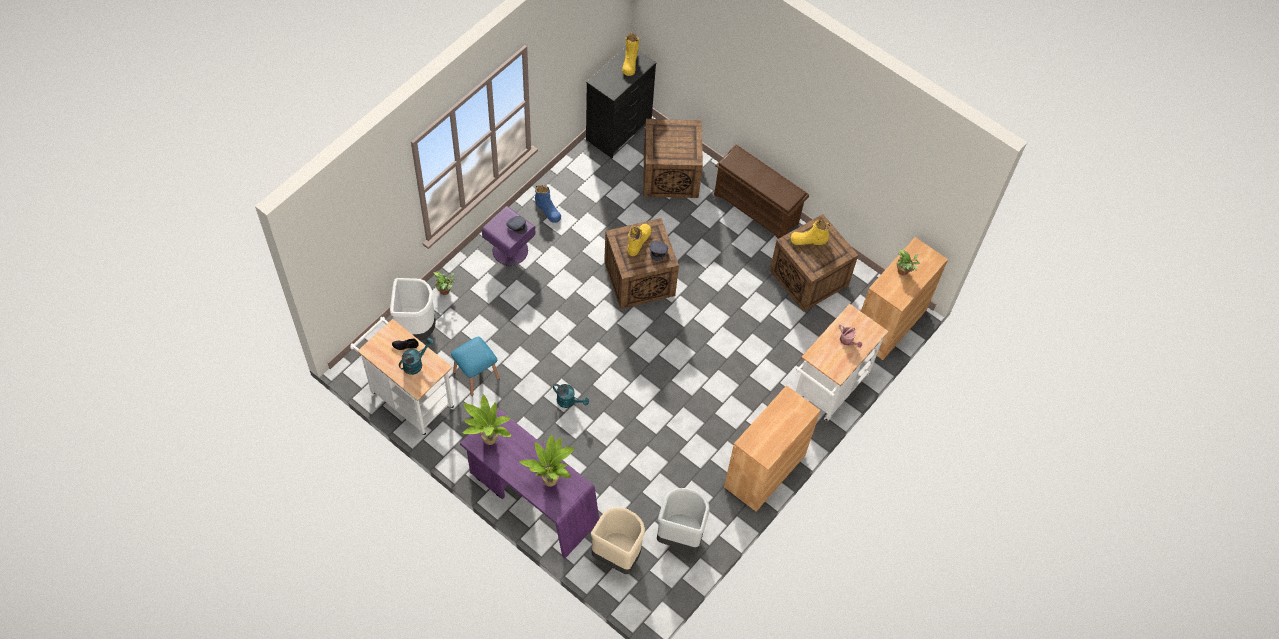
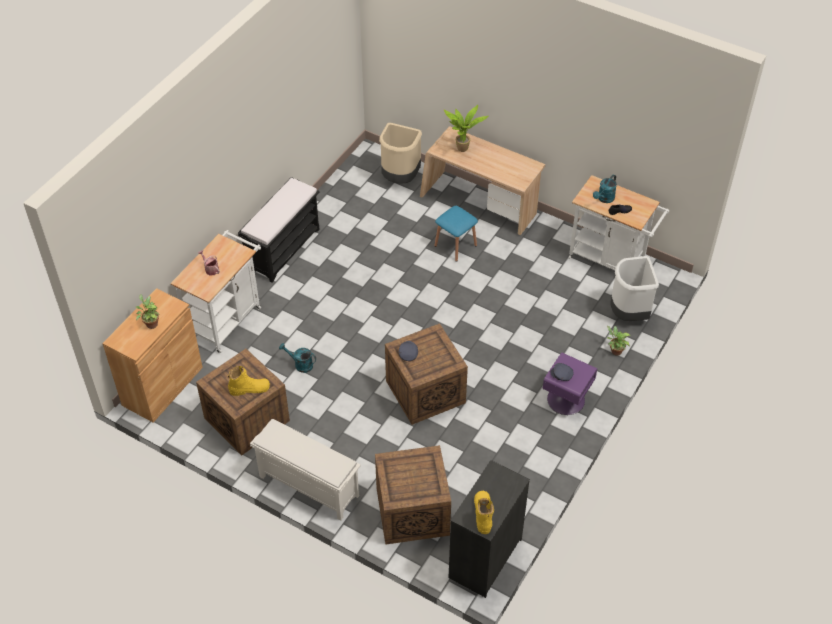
camera: 175 degrees right, 10 degrees down
blue stool [451,337,500,396] -> blue stool moved to [434,206,478,262]
purple desk [460,408,599,558] -> beige desk [420,126,545,235]
potted plant [463,394,511,445] -> none
blue boot [535,185,561,223] -> none
turquoise watering can [553,384,589,408] -> turquoise watering can moved to [279,343,316,373]
yellow boot [627,224,651,256] -> none
grey trash can [657,488,710,552] -> none
brown shoe rack [714,144,809,239] -> white shoe rack [250,419,361,521]
brown cabinet [724,385,821,512] -> black bench [238,177,320,283]

